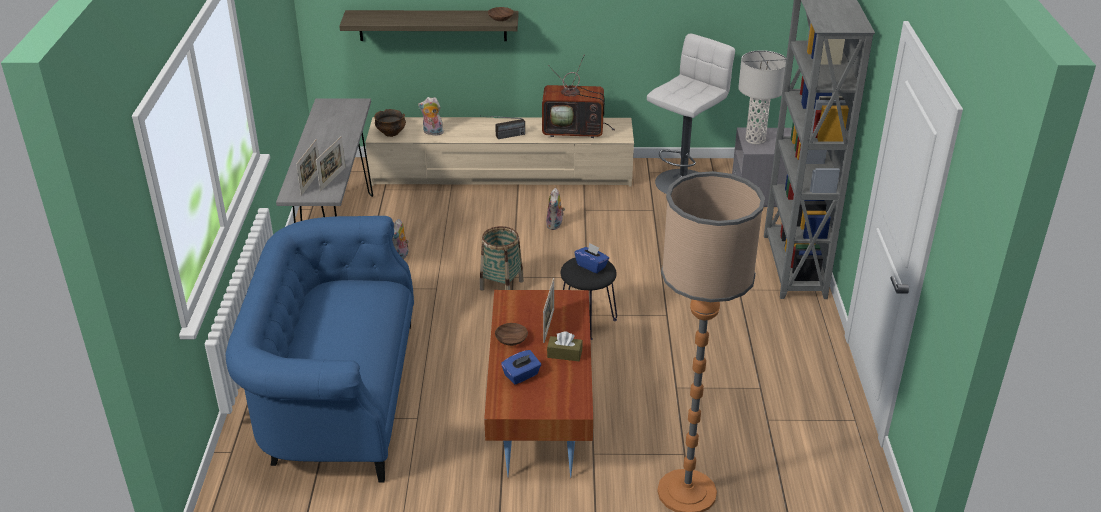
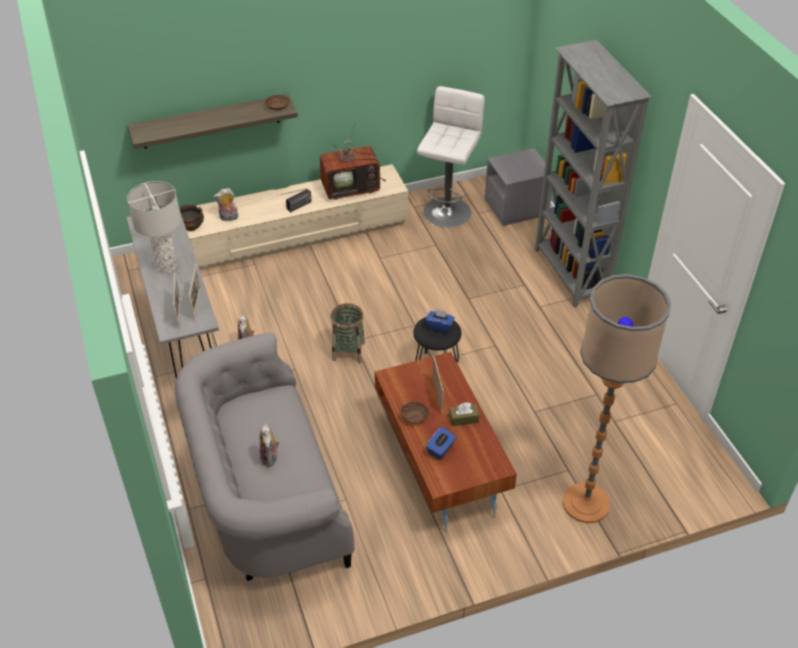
camera: 20 degrees left, 10 degrees up
blue sofa [226,216,414,483] -> grey sofa [175,333,354,581]
plush toy [546,188,565,230] -> plush toy moved to [260,424,280,467]
white table lamp [738,50,786,144] -> white table lamp moved to [127,181,181,273]

